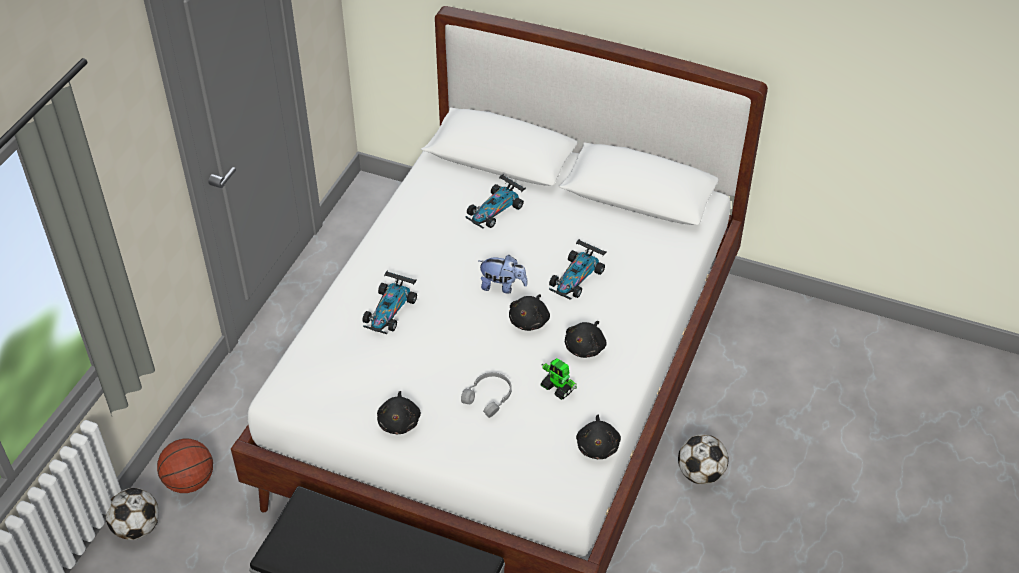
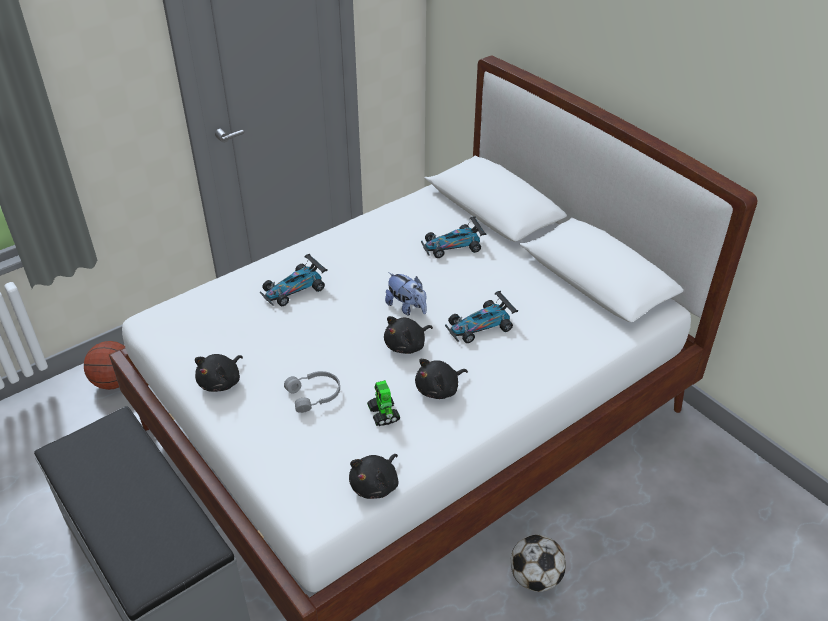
camera: 30 degrees right, 5 degrees down
football [106,488,159,540] -> none

